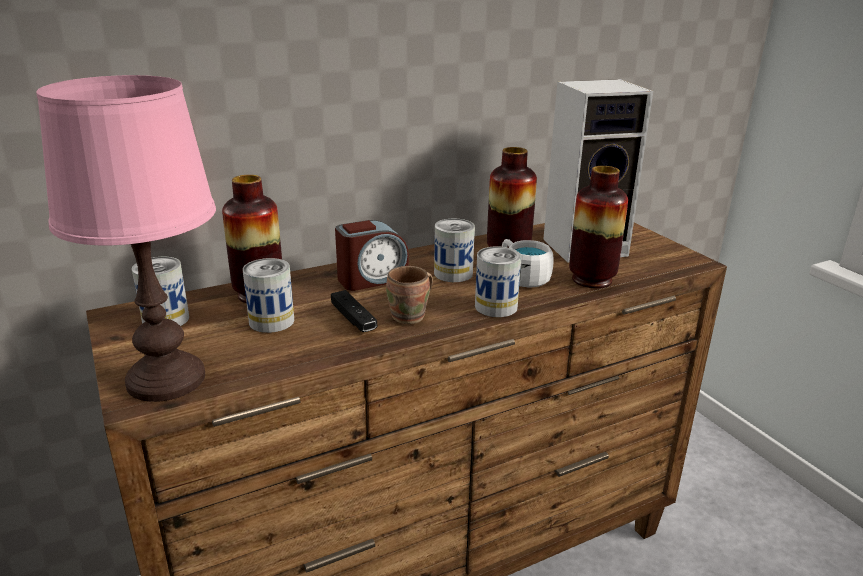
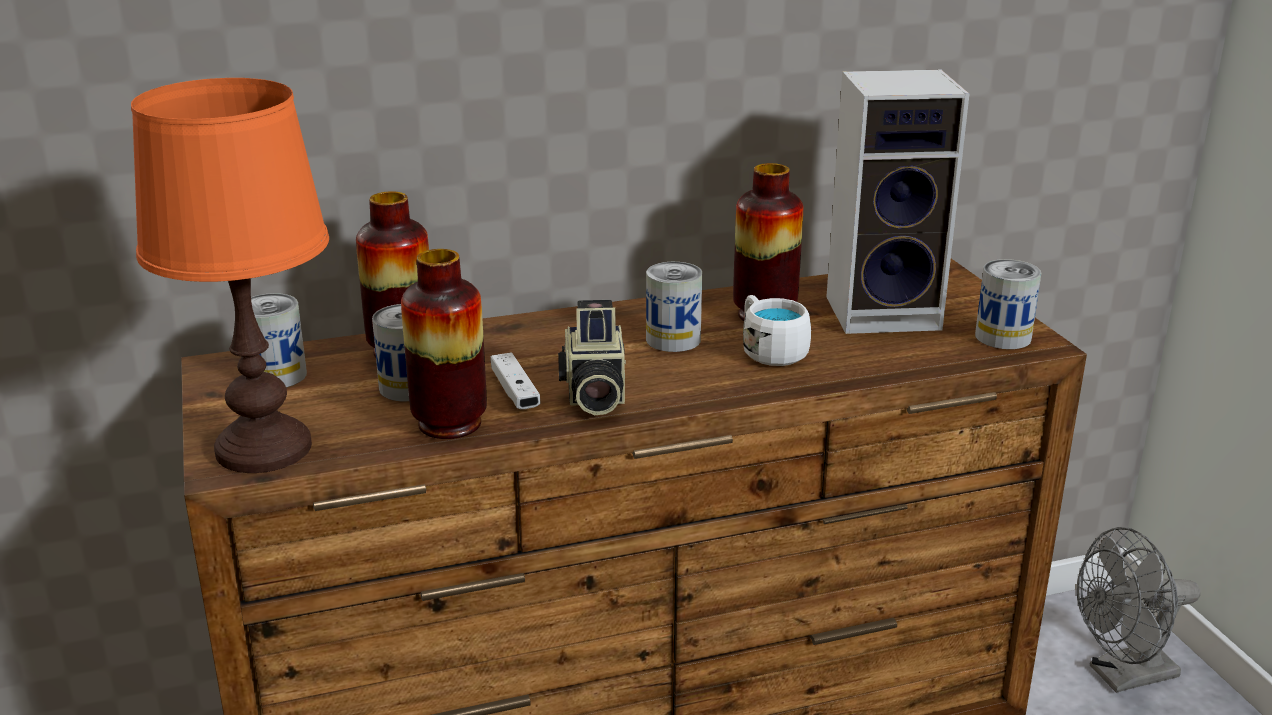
camera: 10 degrees right, 0 degrees up
pink table lamp [36,75,216,402] -> orange table lamp [131,78,329,473]
black game controller [331,290,378,332] -> white game controller [491,352,541,409]
alarm clock [335,220,409,291] -> none
brown mug [386,266,433,324] -> camera [558,300,626,415]
can [475,246,521,317] -> can moved to [975,259,1041,349]
vase [569,166,628,288] -> vase moved to [401,249,487,439]
none -> grey fan [1077,527,1201,693]

